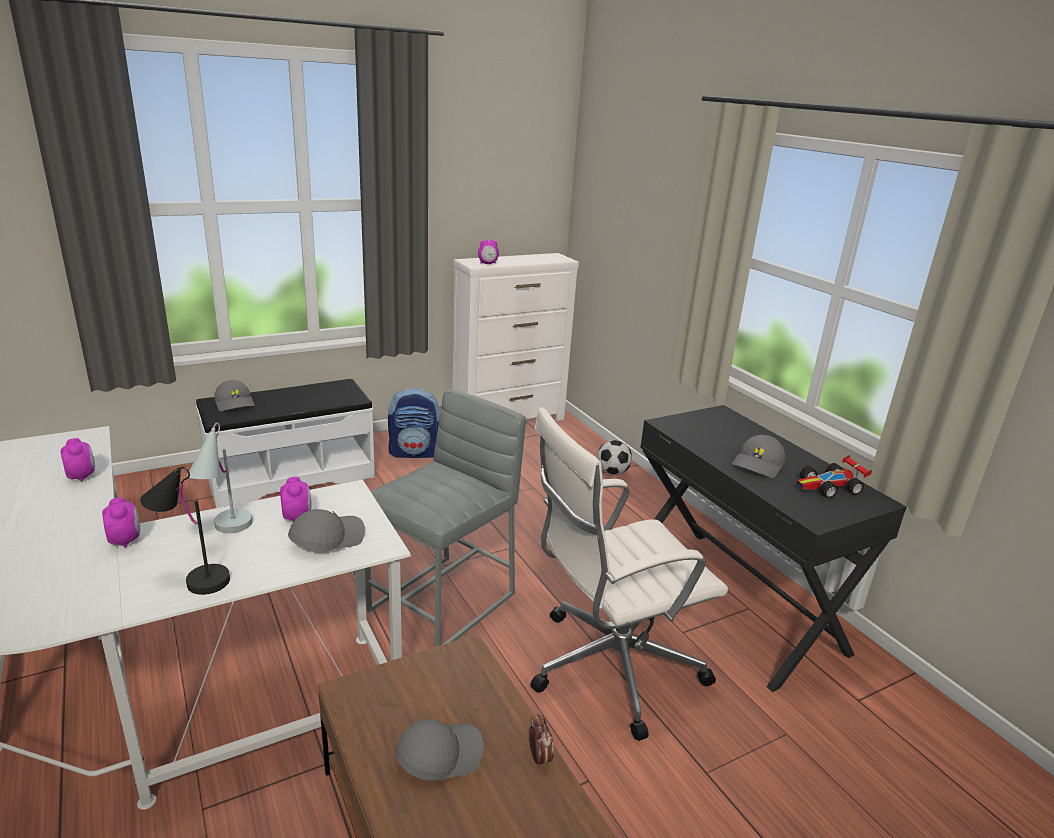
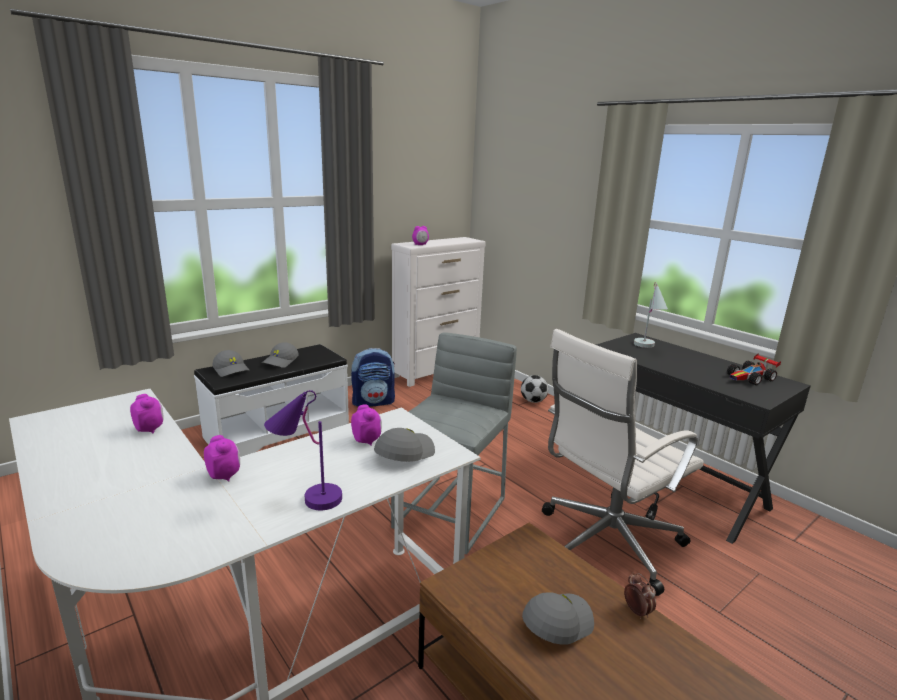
camera: 10 degrees left, 5 degrees down
black table lamp [140,467,230,595] -> purple table lamp [264,390,342,510]
white table lamp [187,422,253,533] -> white table lamp moved to [634,282,668,348]
grey cap [732,435,785,478] -> grey cap moved to [262,342,299,368]

